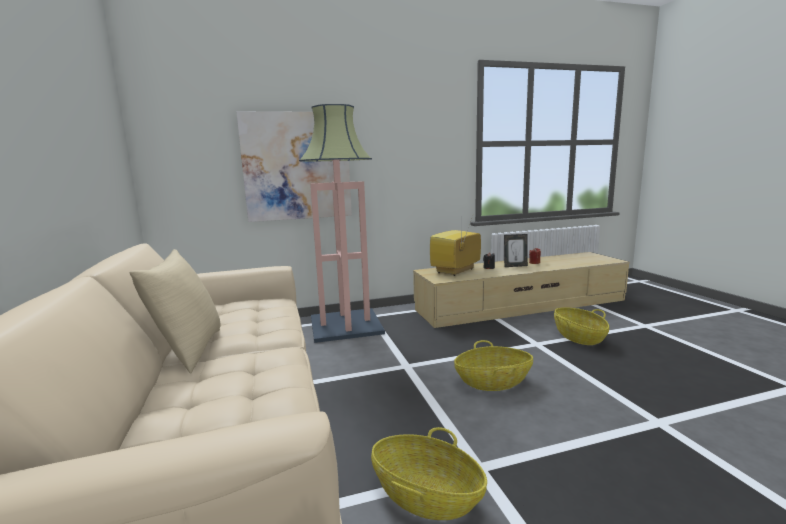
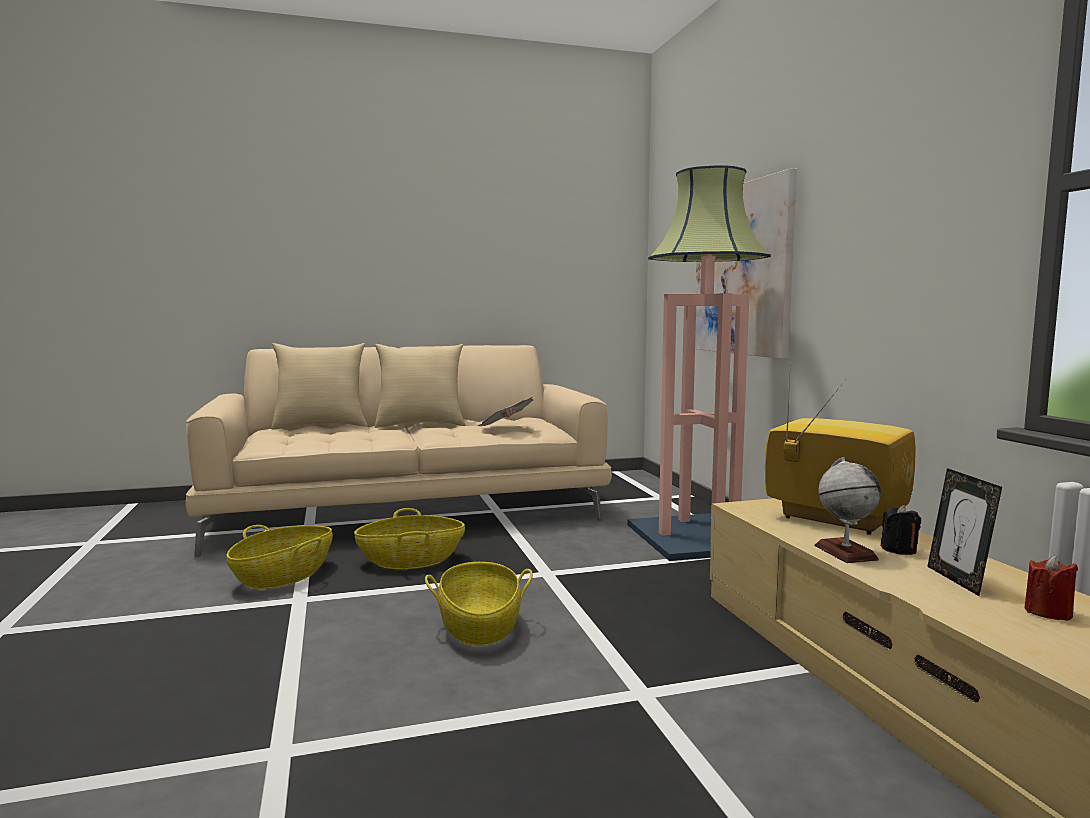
camera: 90 degrees right, 5 degrees down
basket [554,307,609,345] -> basket moved to [354,508,465,569]
none -> beige pillow [271,343,367,430]
none -> newspaper [478,397,534,426]
none -> globe [815,457,881,563]

